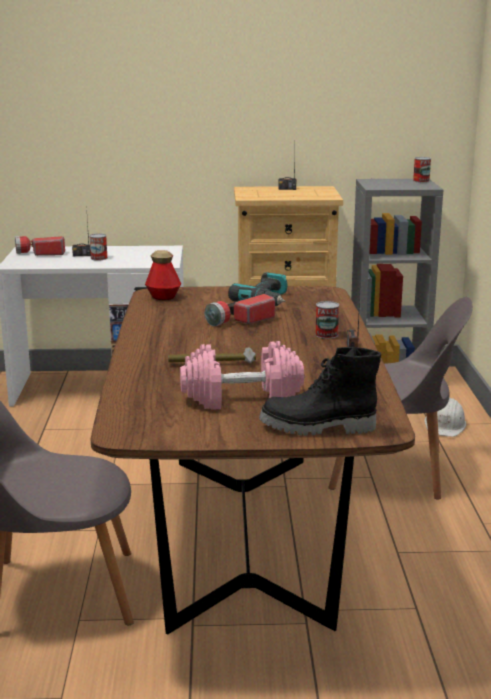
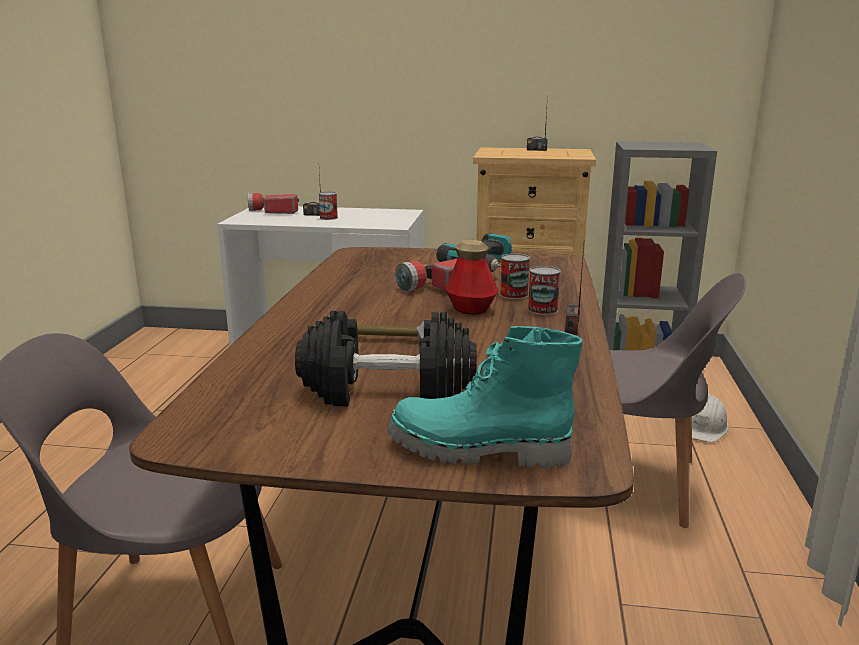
camera: 10 degrees right, 0 degrees up
bottle [145,250,181,300] -> bottle moved to [445,240,498,315]
pink dumbbell [180,341,304,410] -> black dumbbell [295,310,477,407]
black boot [259,347,381,436] -> turquoise boot [387,326,582,468]
can [413,157,431,183] -> can moved to [500,253,530,299]

